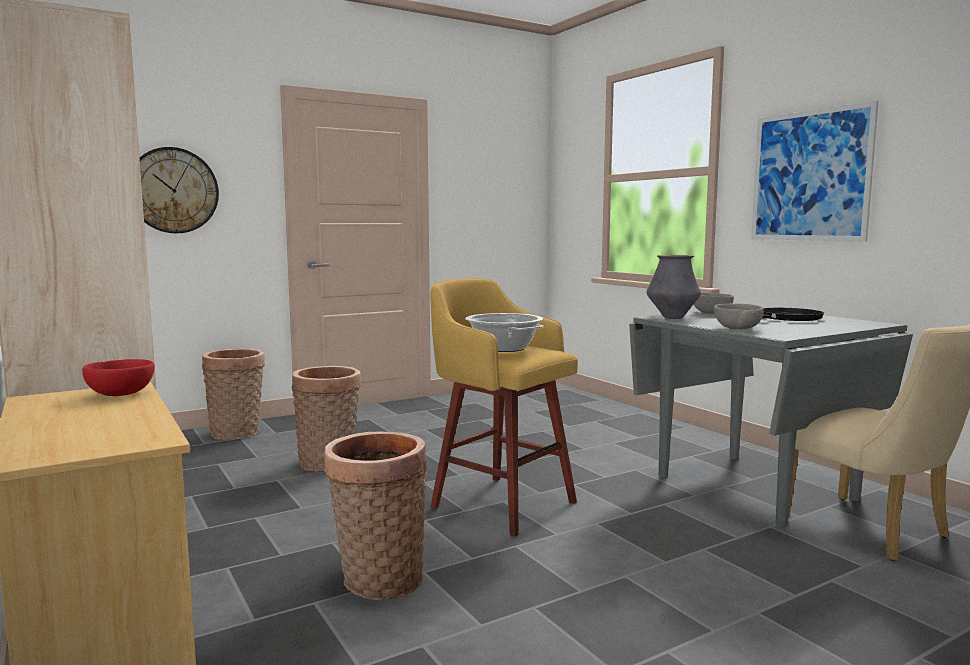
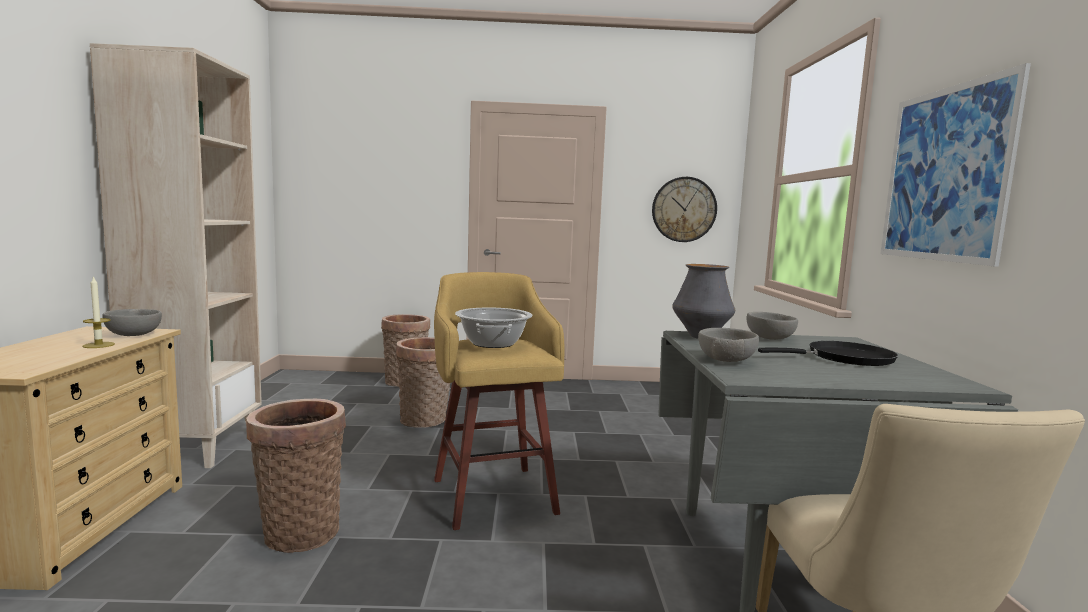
camera: 30 degrees right, 0 degrees up
red bowl [82,359,155,396] -> grey bowl [102,309,162,336]
wall clock [140,147,219,233] -> wall clock moved to [652,177,717,242]
none -> candle [83,276,115,348]

